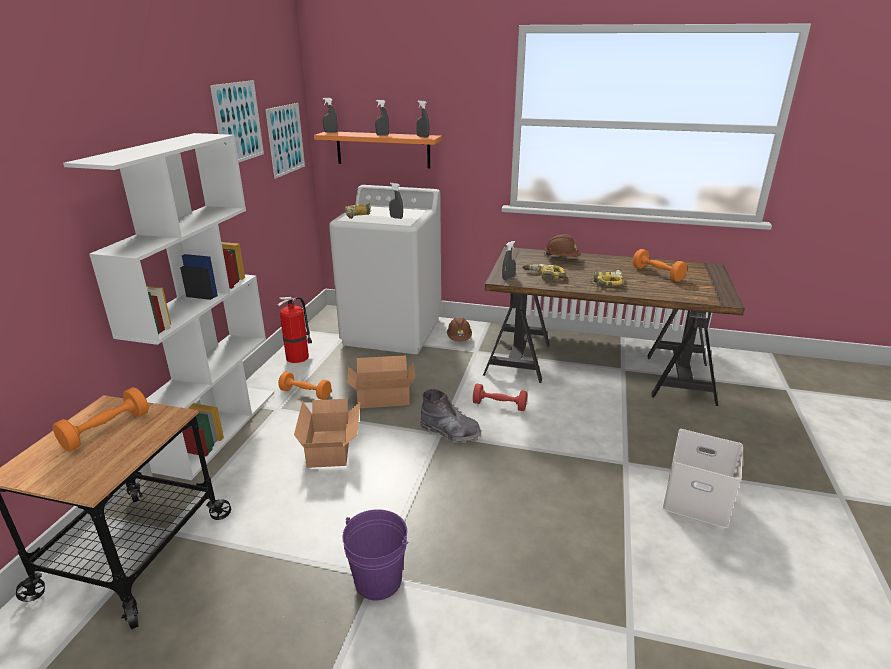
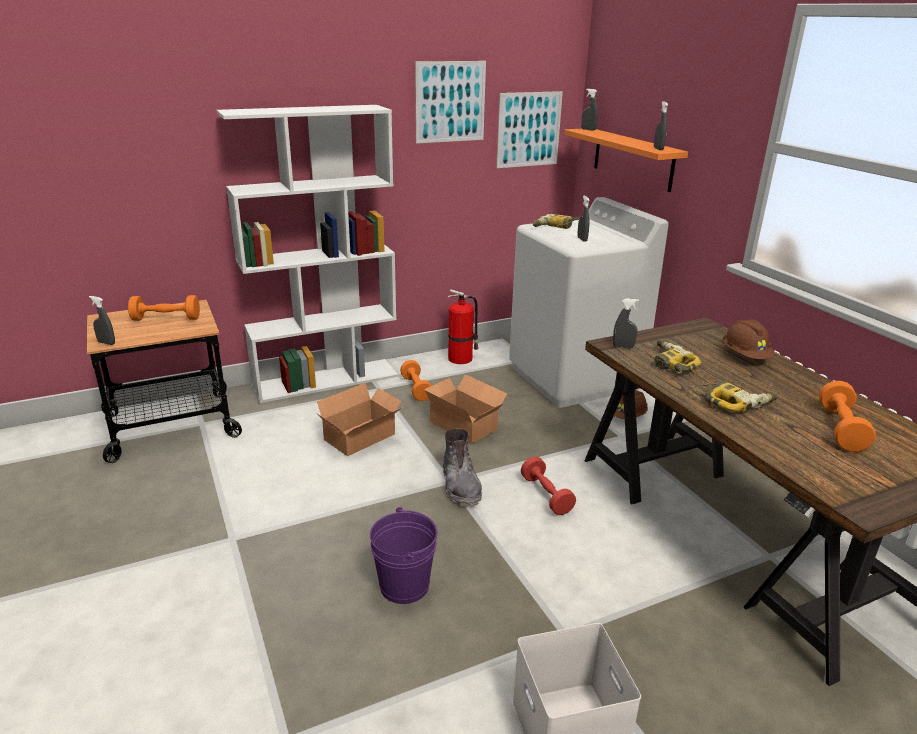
camera: 50 degrees right, 0 degrees up
purple bucket [342,509,409,600] -> purple bucket moved to [370,507,438,604]
grey spray bottle [375,100,389,136] -> grey spray bottle moved to [89,296,115,345]

